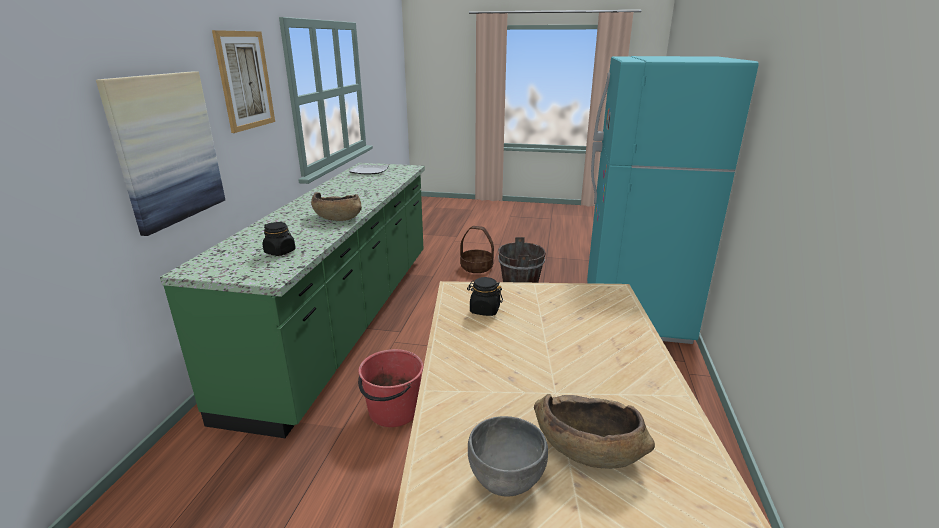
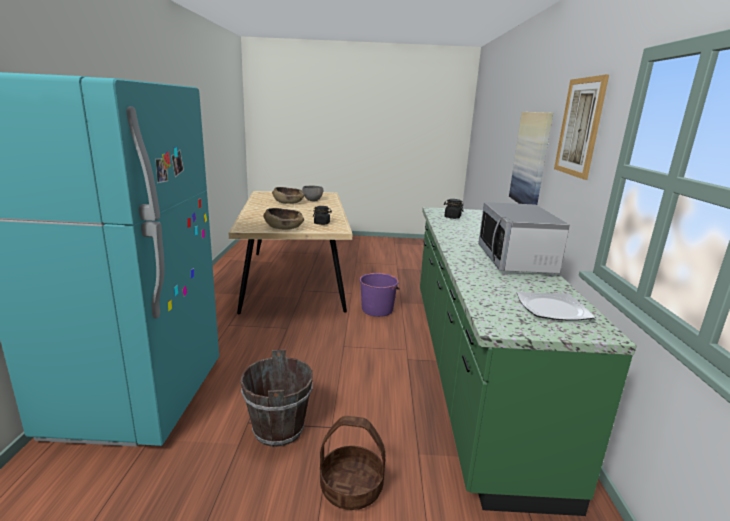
camera: 170 degrees right, 5 degrees down
brown bowl [311,192,362,221] -> brown bowl moved to [263,208,304,230]
red bucket [358,349,424,427] -> purple bucket [359,273,400,317]
none -> microwave [478,202,570,273]

